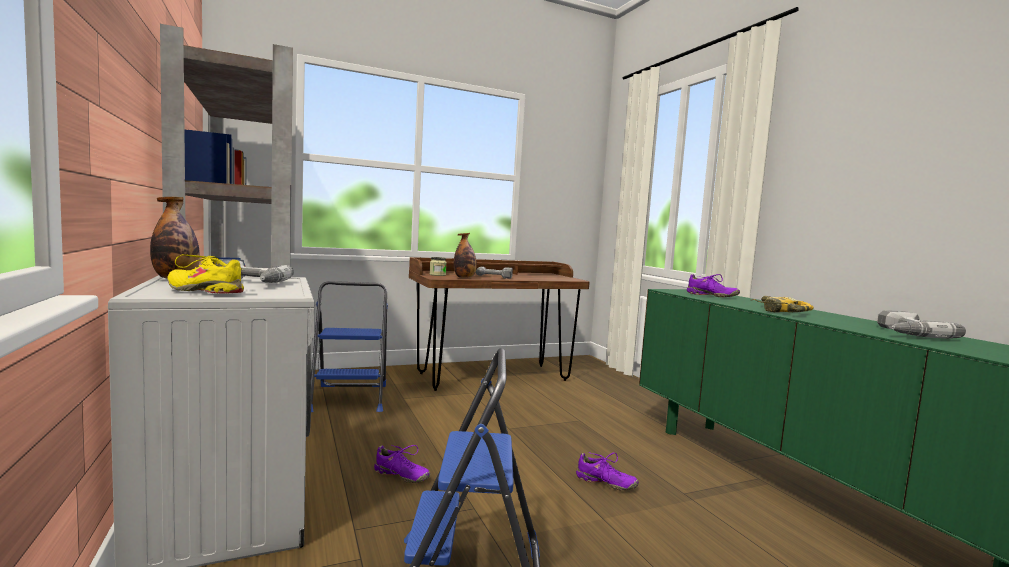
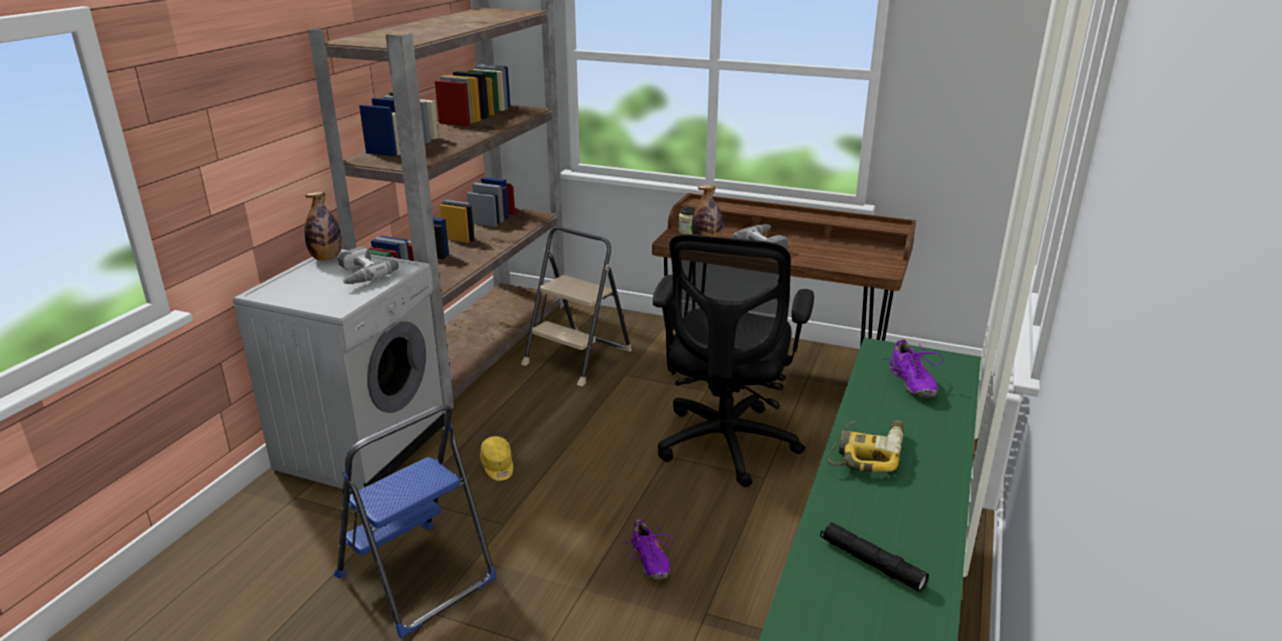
camera: 45 degrees right, 20 degrees up
yellow shoe [167,254,244,294] -> none
blue step ladder [311,281,388,412] -> beige step ladder [521,227,632,386]
purple shoe [374,445,430,483] -> yellow cap [480,436,513,481]
power drill [877,310,966,339] -> black flashlight [820,523,929,592]
none -> black office chair [653,234,814,487]

